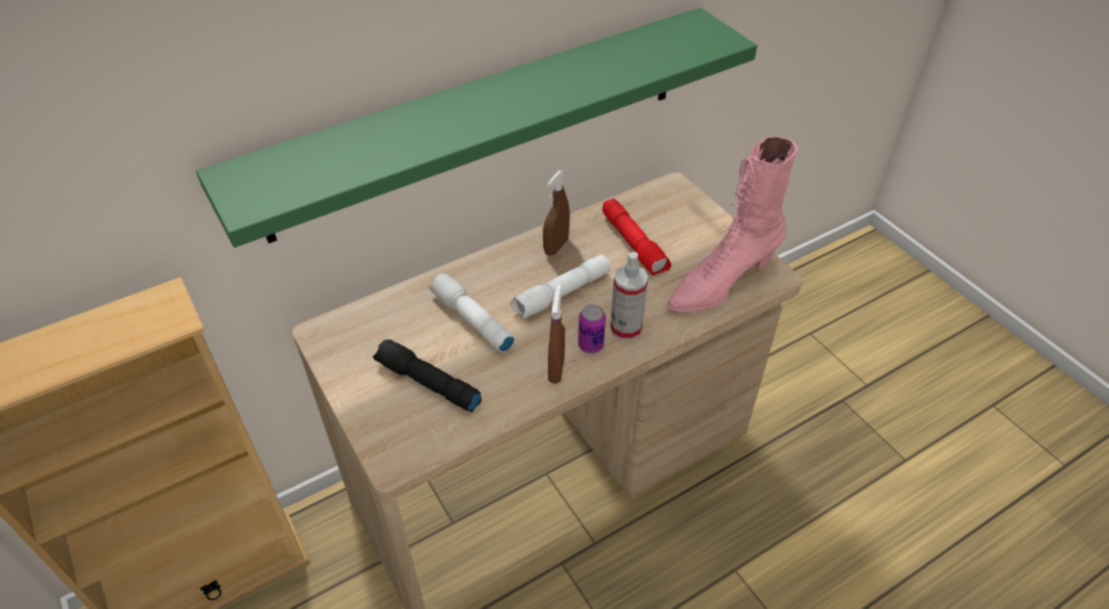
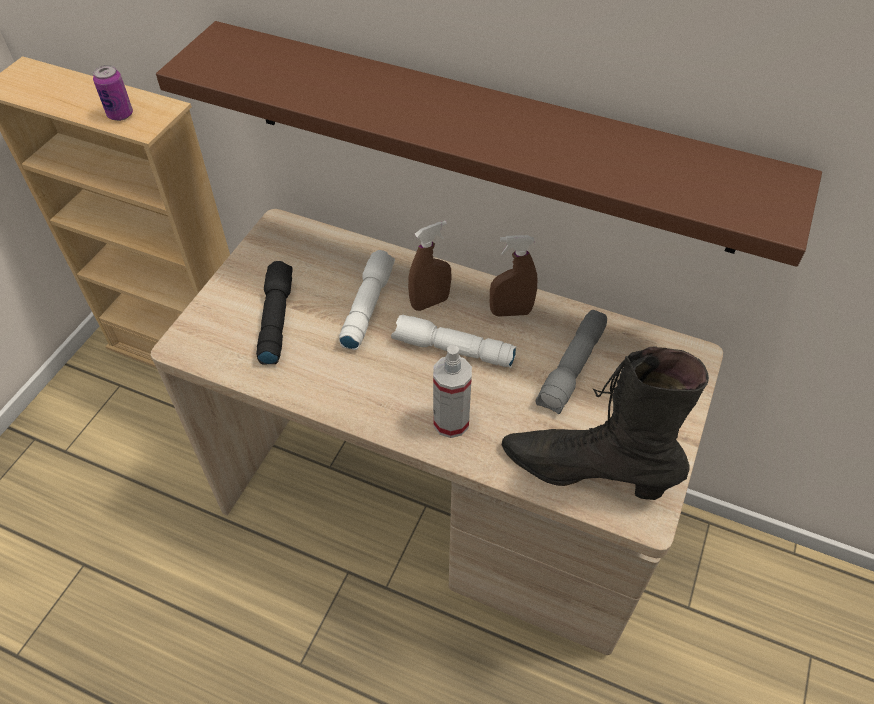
camera: 55 degrees right, 5 degrees up
green shelf [196,8,757,248] -> brown shelf [156,21,822,267]
brown spray bottle [548,285,565,384] -> brown spray bottle moved to [408,220,451,311]
can [578,305,606,353] -> can moved to [93,65,133,121]
red flashlight [602,199,671,276] -> grey flashlight [536,310,607,415]
pink boot [666,136,798,313] -> black boot [502,346,709,500]

